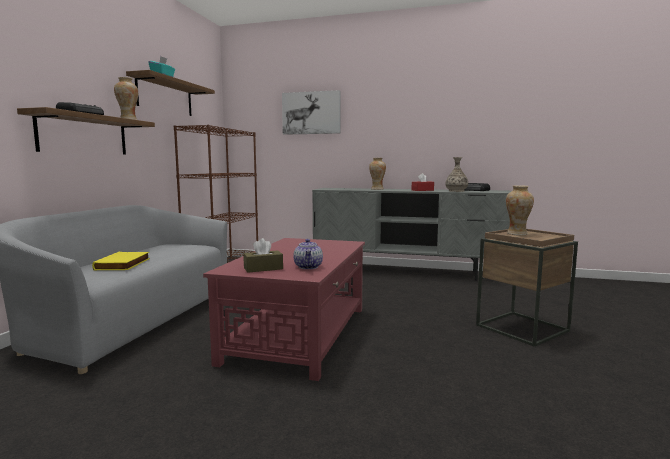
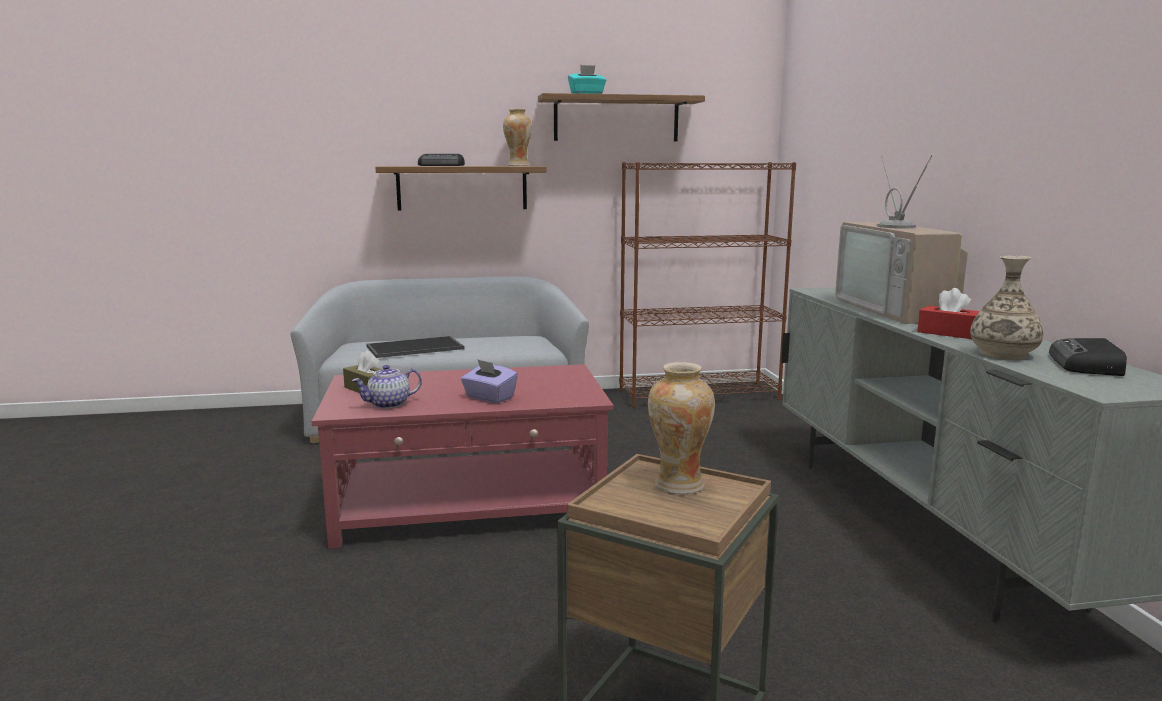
camera: 65 degrees right, 5 degrees up
yellow book [92,252,150,271] -> tray [367,336,464,358]
picture [282,90,340,135] -> none
vase [369,158,386,190] -> television [835,155,968,324]
none -> purple tissue box [461,359,518,403]

